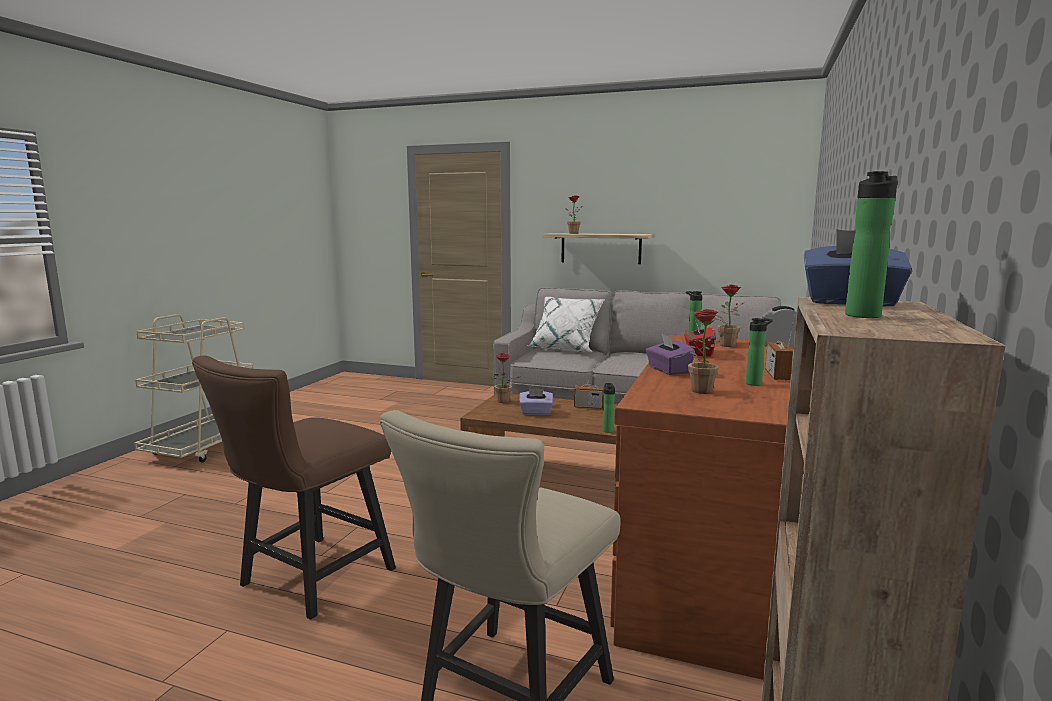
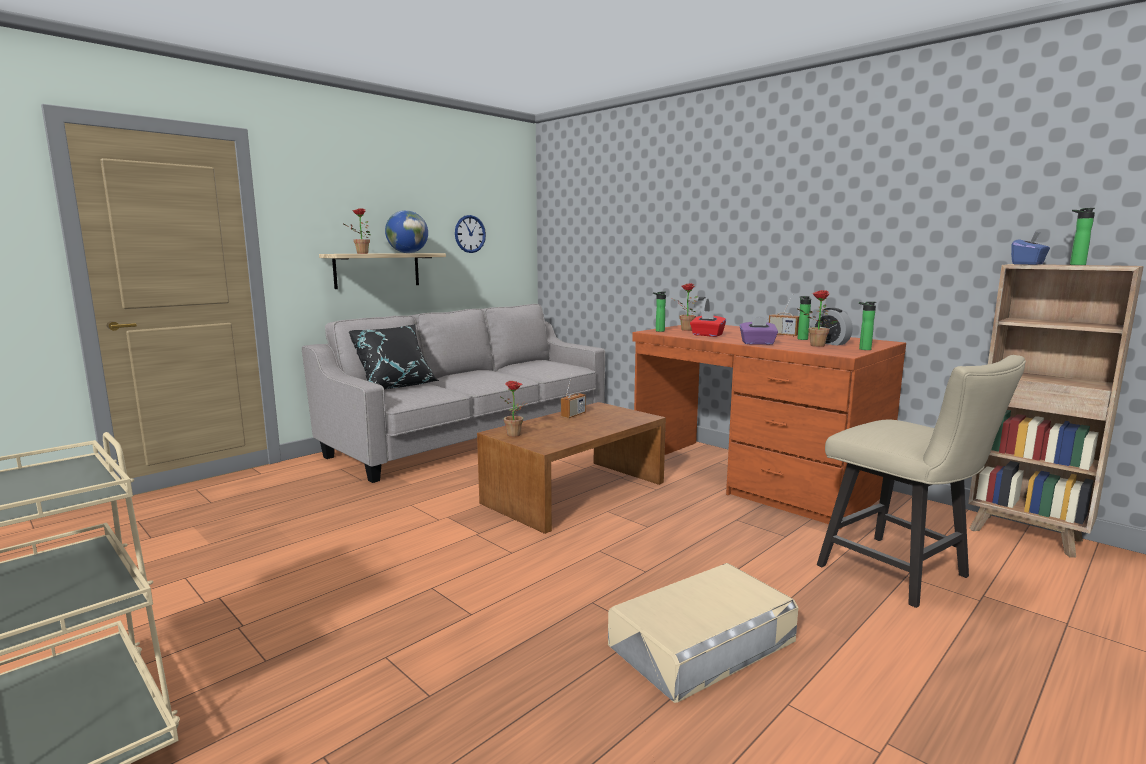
camera: 65 degrees left, 0 degrees up
brown chair [192,355,396,620] -> beige storage box [608,563,798,703]
purple tissue box [519,388,553,415] -> none
white pillow [527,297,605,352] -> black pillow [349,324,439,390]
bottle [603,383,615,433] -> bottle moved to [859,301,876,350]
none -> globe [385,210,428,253]
none -> wall clock [455,215,486,253]
none -> alarm clock [810,308,853,345]

